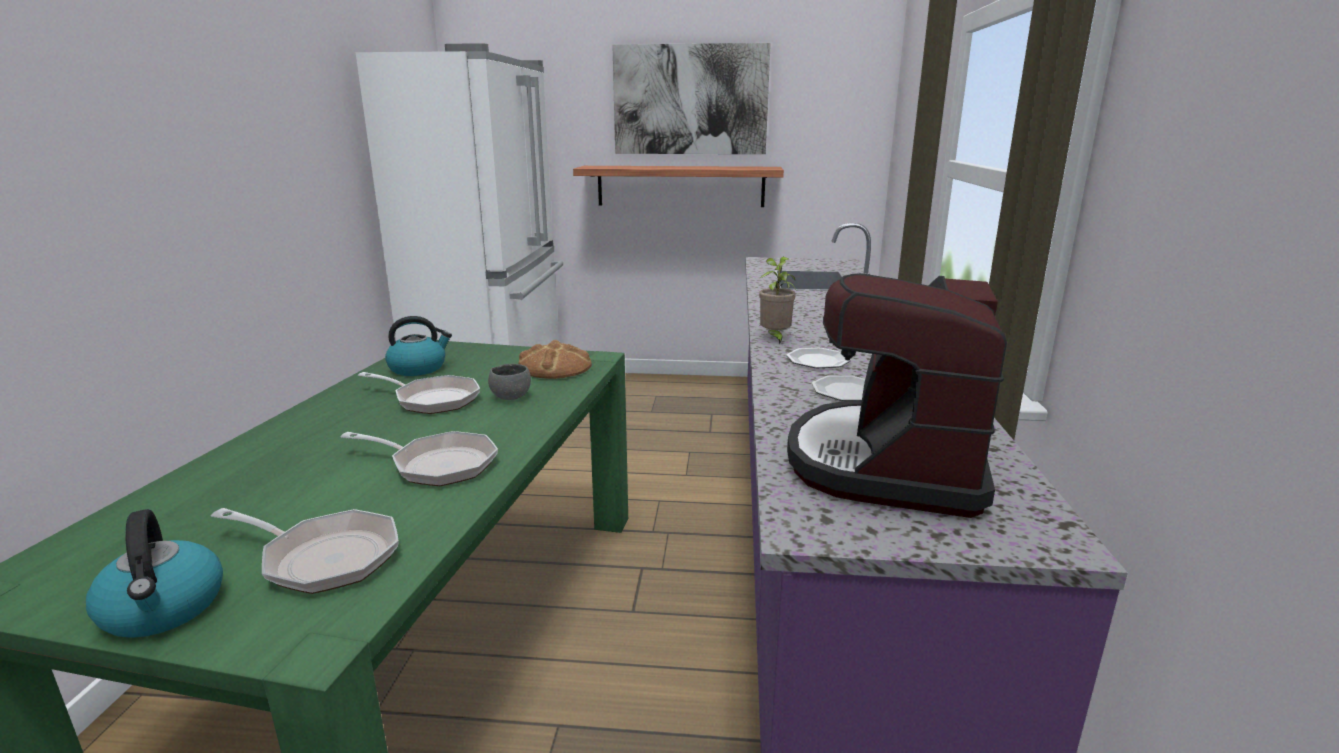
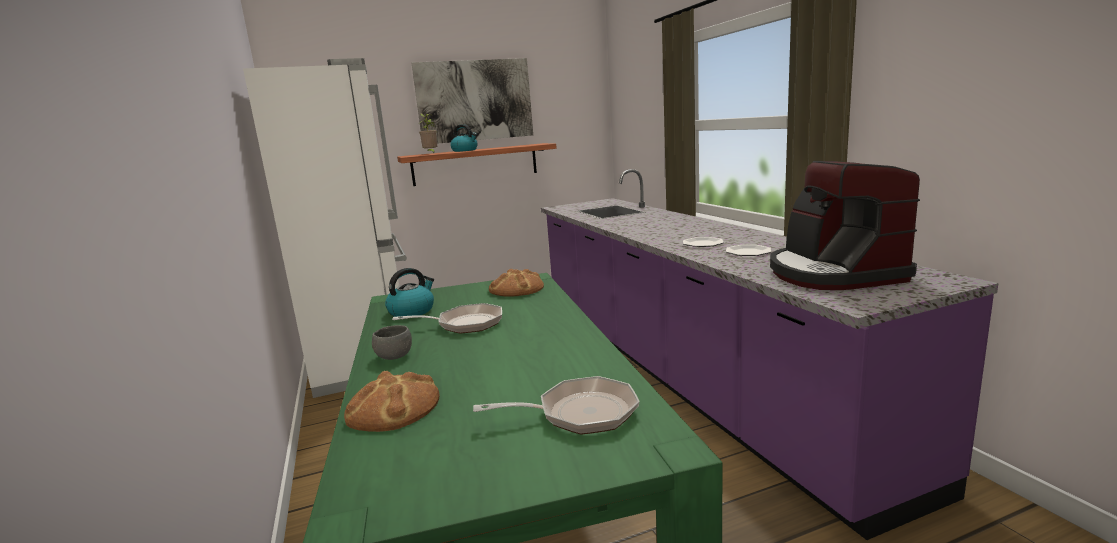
camera: 25 degrees left, 5 degrees down
kettle [86,509,223,638] -> kettle moved to [450,124,478,152]
frying pan [340,431,498,486] -> none
grey bowl [488,364,531,400] -> grey bowl moved to [372,325,412,360]
potted plant [759,257,796,345] -> potted plant moved to [419,114,437,153]
none -> bread [344,371,439,432]

